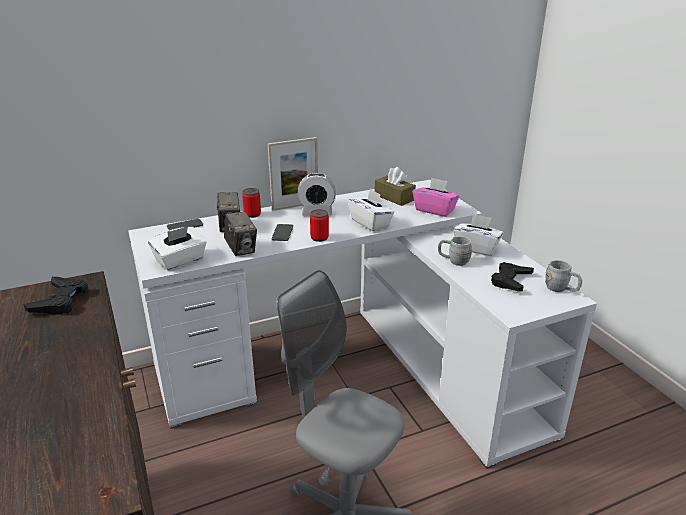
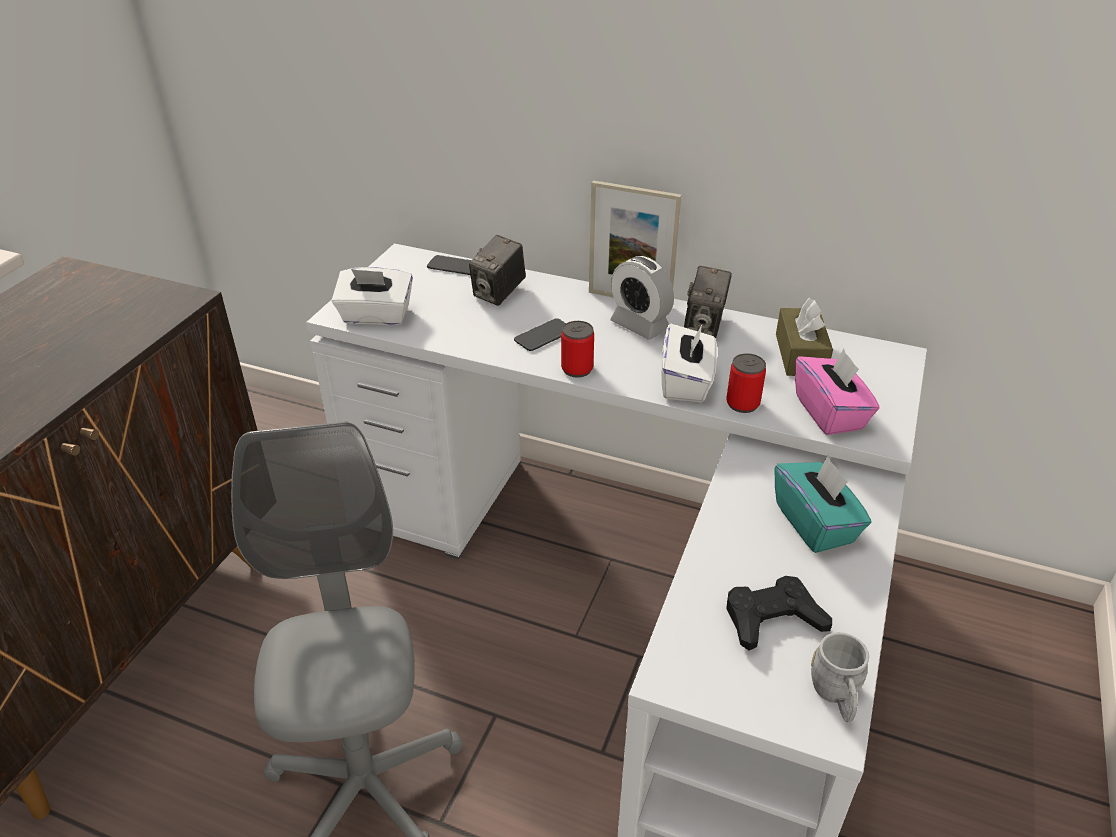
camera: 45 degrees right, 10 degrees up
black game controller [23,277,88,315] -> none
camera [224,211,257,256] -> camera moved to [684,266,732,338]
can [242,188,261,218] -> can moved to [726,353,766,413]
grey mug [438,236,472,266] -> none
white tissue box [453,214,504,256] -> turquoise tissue box [775,456,872,553]

